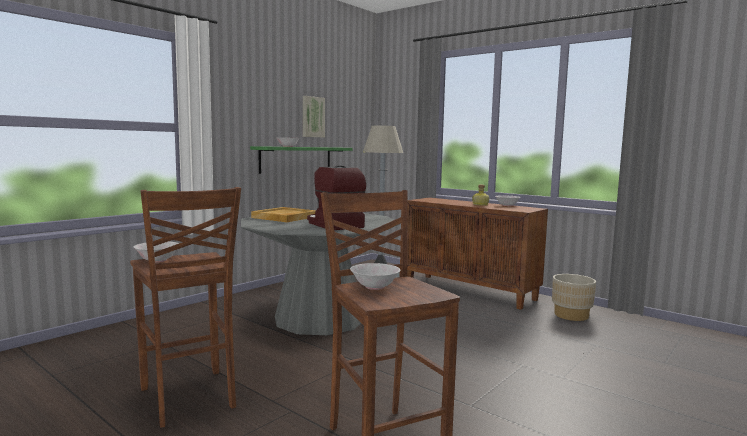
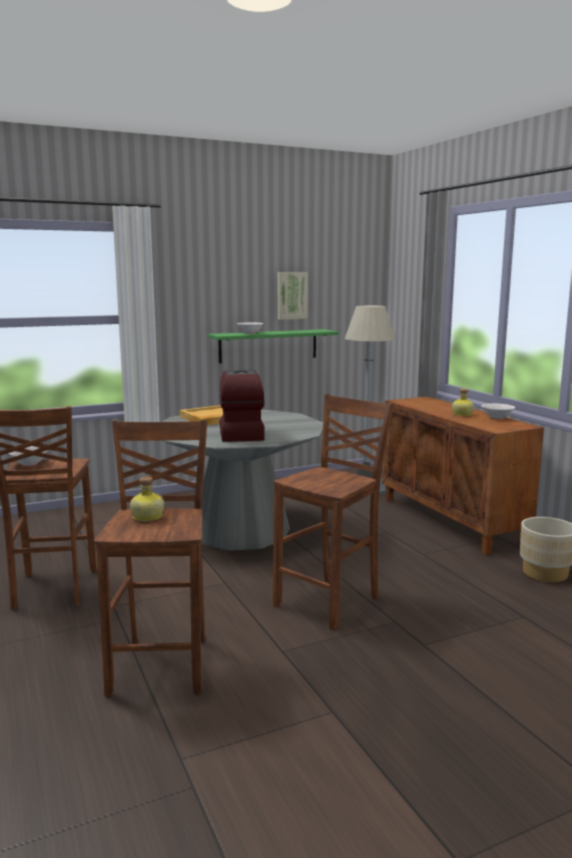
camera: 25 degrees right, 5 degrees up
white bowl [350,263,400,290] -> bottle [130,477,165,521]
none -> brown stool [273,394,394,631]

